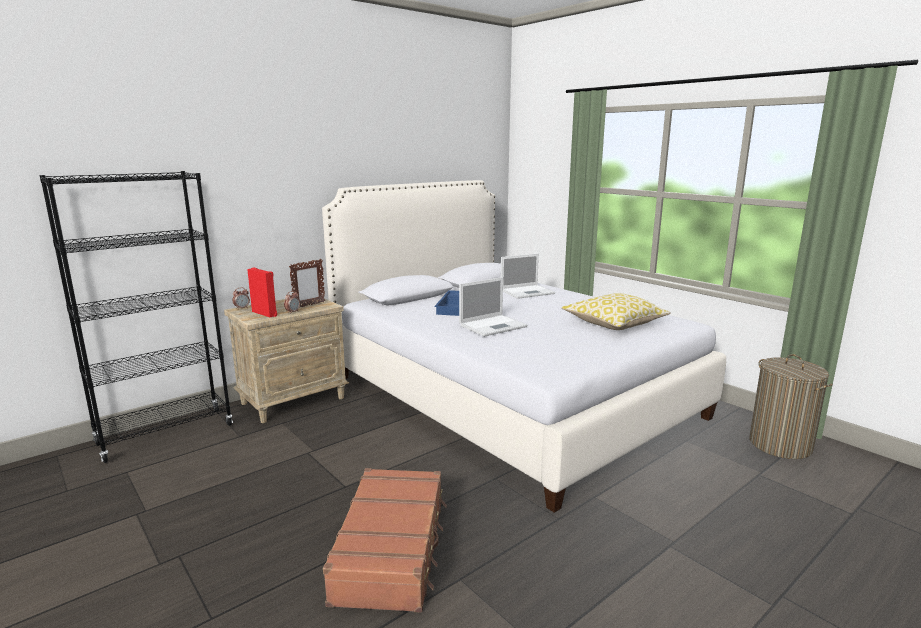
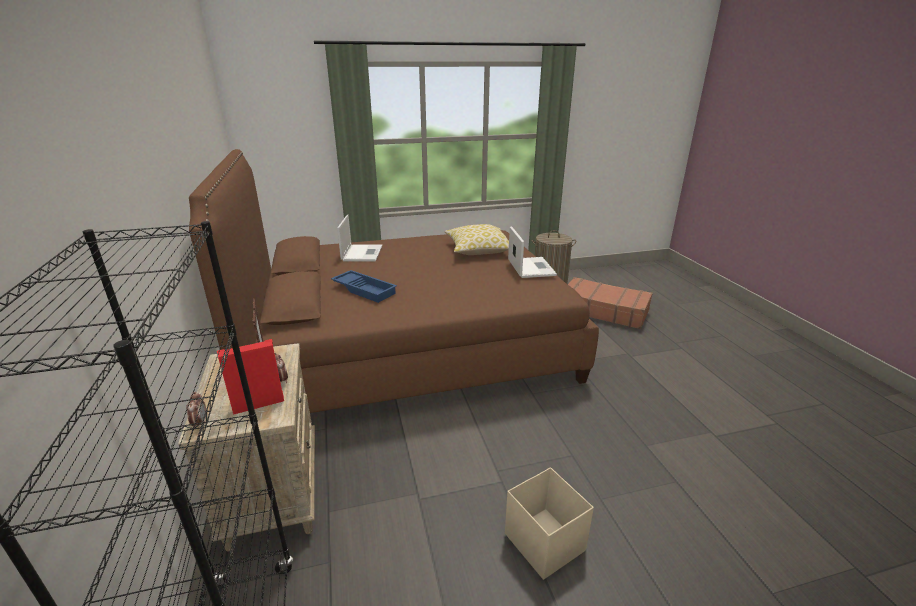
camera: 65 degrees left, 10 degrees up
white bed [322,180,726,513] -> brown bed [189,149,599,413]
brown suitcase [323,468,447,612] -> brown suitcase moved to [568,277,653,329]
laptop [459,277,527,337] -> laptop moved to [508,226,557,278]
none -> beige storage box [505,467,594,580]

